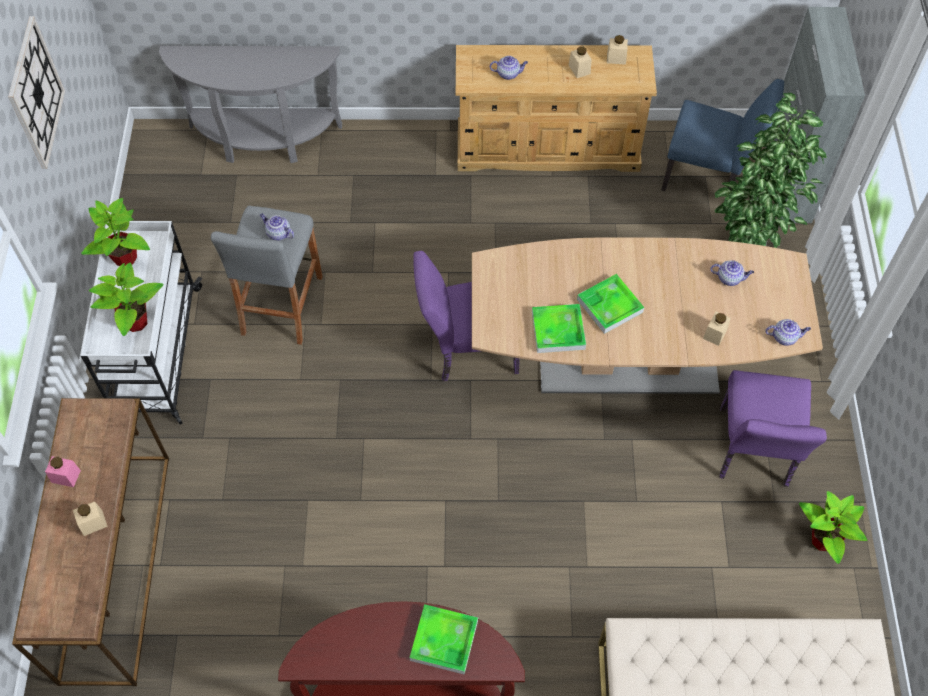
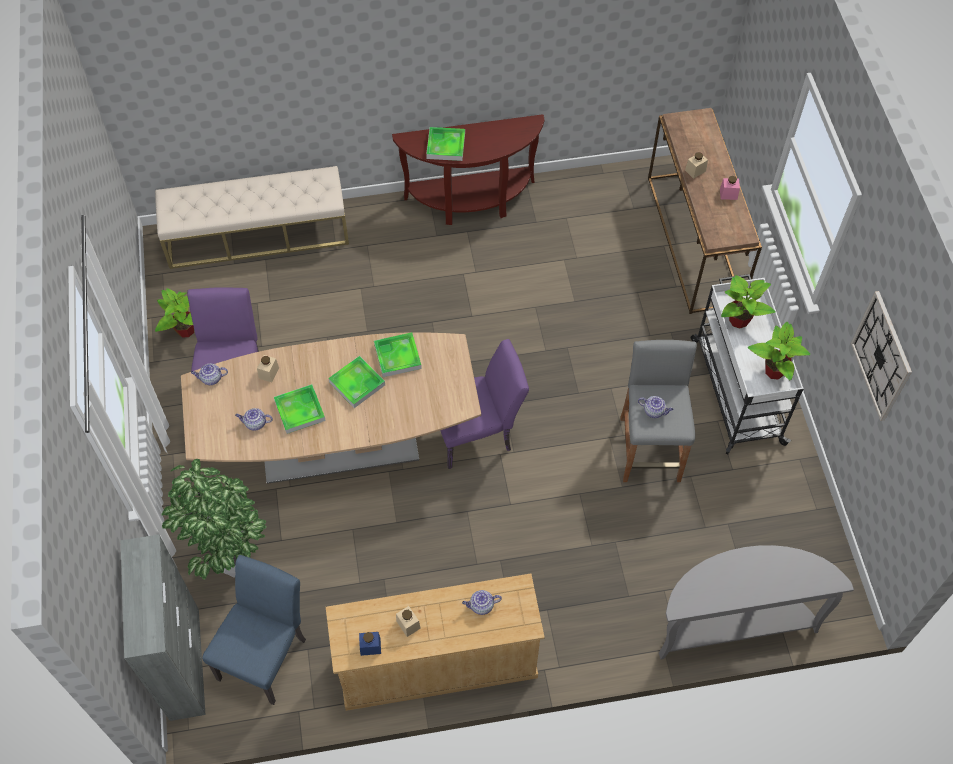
camera: 170 degrees right, 0 degrees up
beige jar [607,35,628,65] -> blue jar [359,632,381,656]
blue chair [661,79,784,191] -> blue chair turned 105 degrees clockwise [202,555,306,705]
none -> tray [274,384,326,434]

